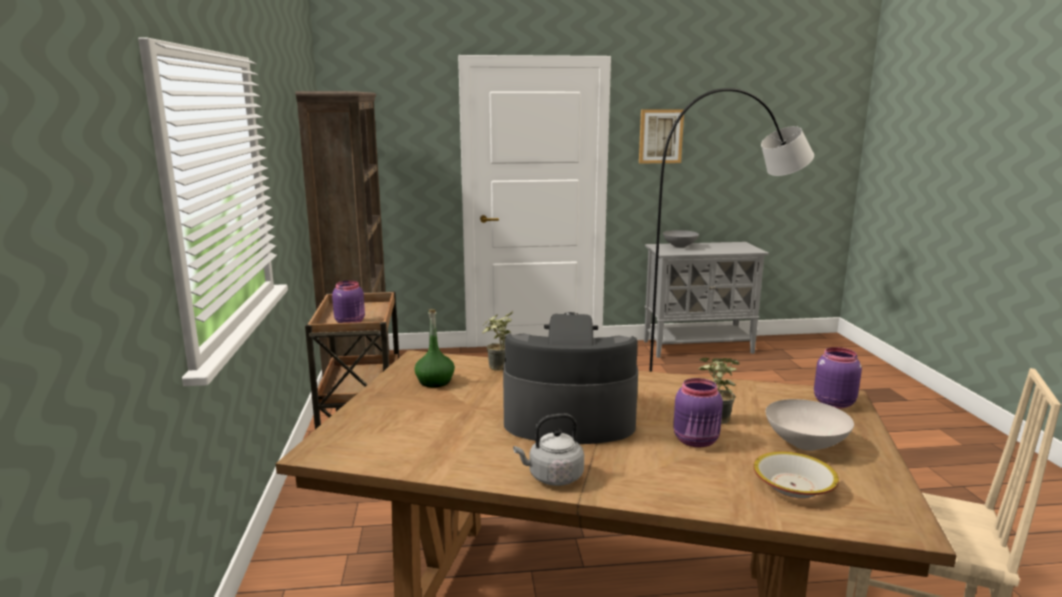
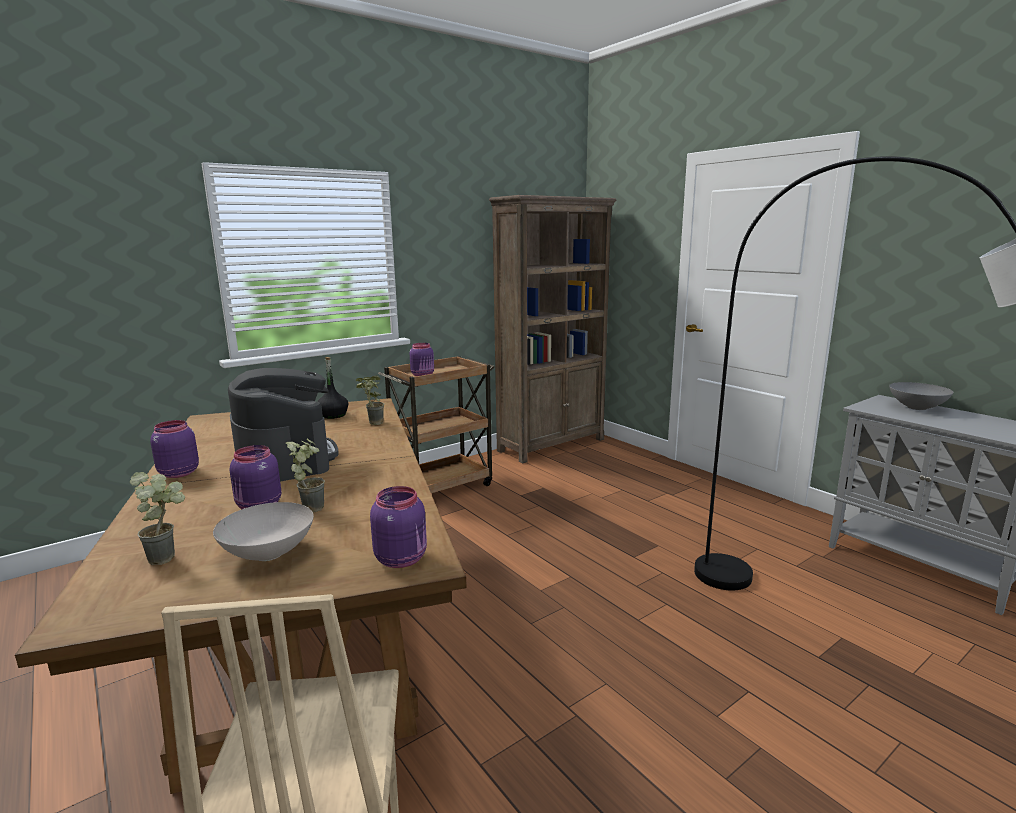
camera: 60 degrees right, 0 degrees up
green bottle [414,309,455,387] -> black bottle [317,357,348,419]
grey kettle [513,413,584,486] -> purple jar [150,420,199,478]
picture [639,109,684,163] -> none
bowl [753,452,839,498] -> potted plant [130,472,185,565]

